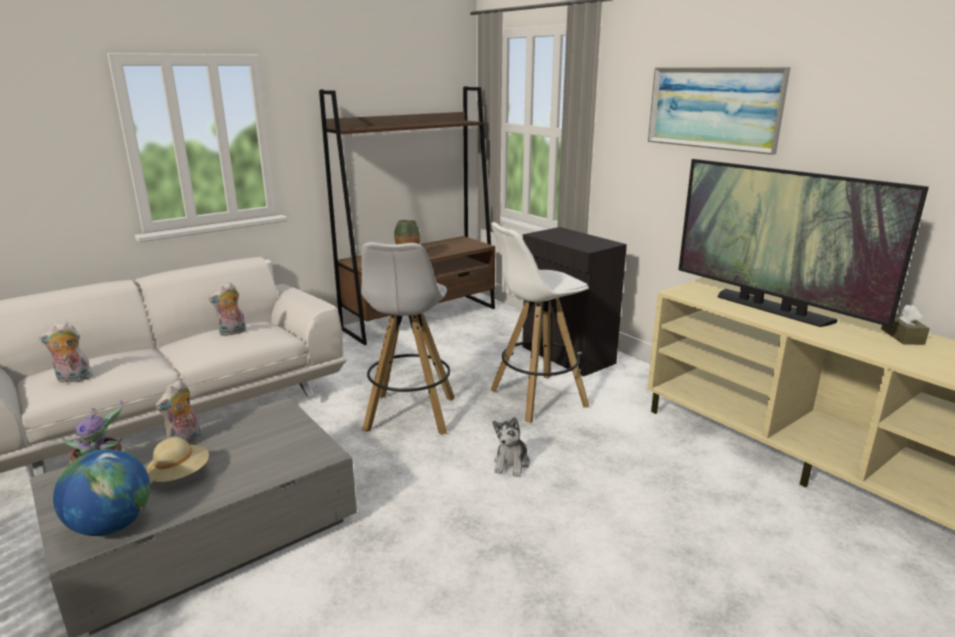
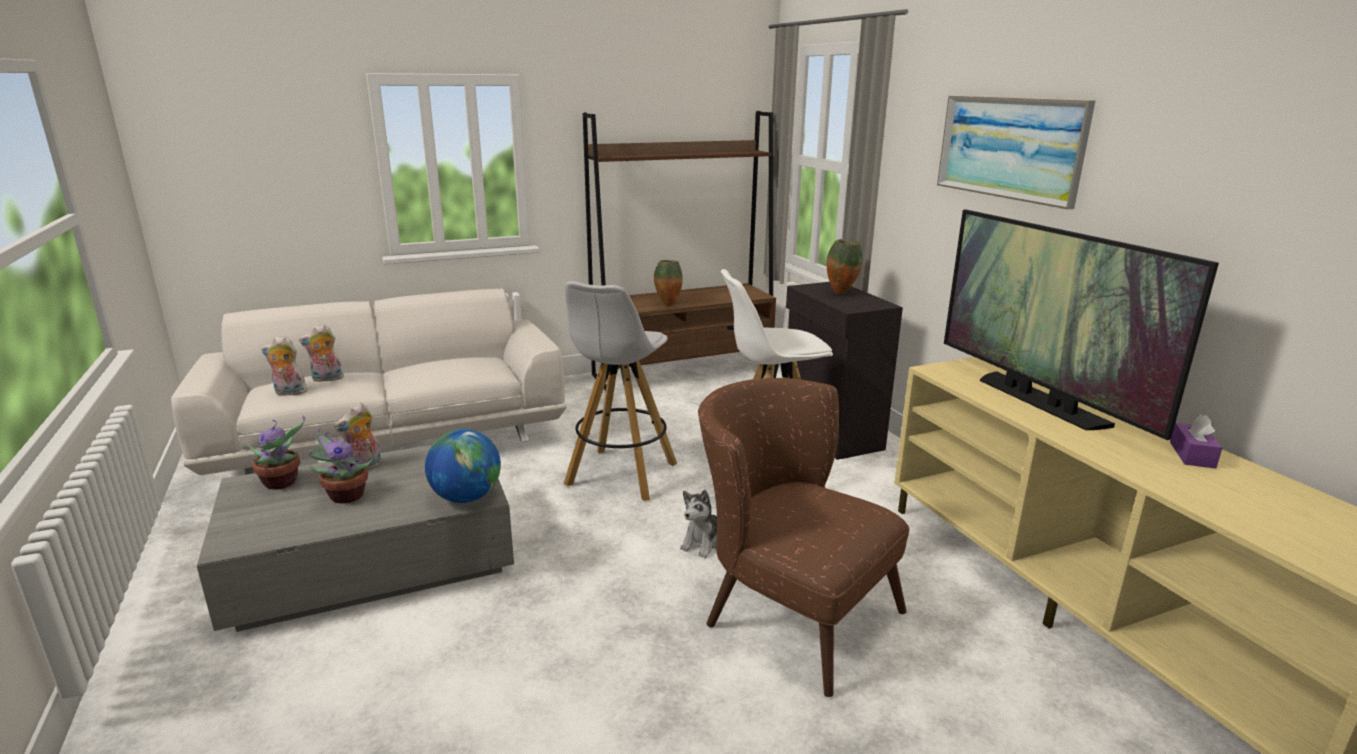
camera: 15 degrees right, 0 degrees up
globe [53,449,150,536] -> globe moved to [425,429,501,503]
beige hat [146,437,209,482] -> potted plant [309,427,373,504]
plush toy [208,282,246,336] -> plush toy moved to [299,324,344,382]
brown tissue box [881,305,930,345] -> purple tissue box [1170,414,1222,469]
none -> brown armchair [698,378,909,697]
none -> vase [827,239,863,294]

